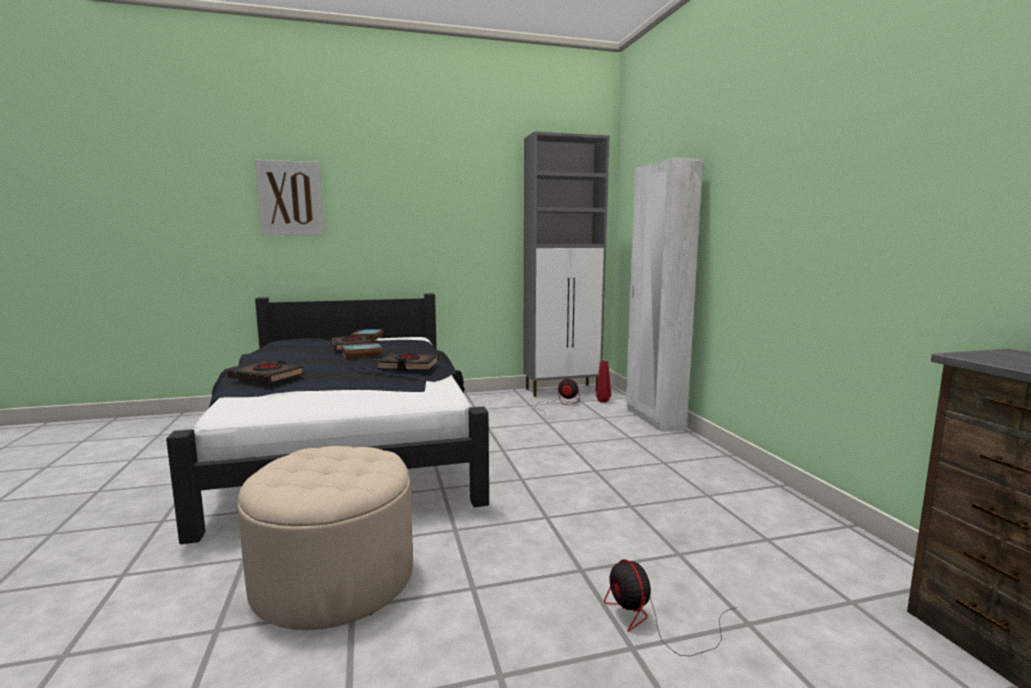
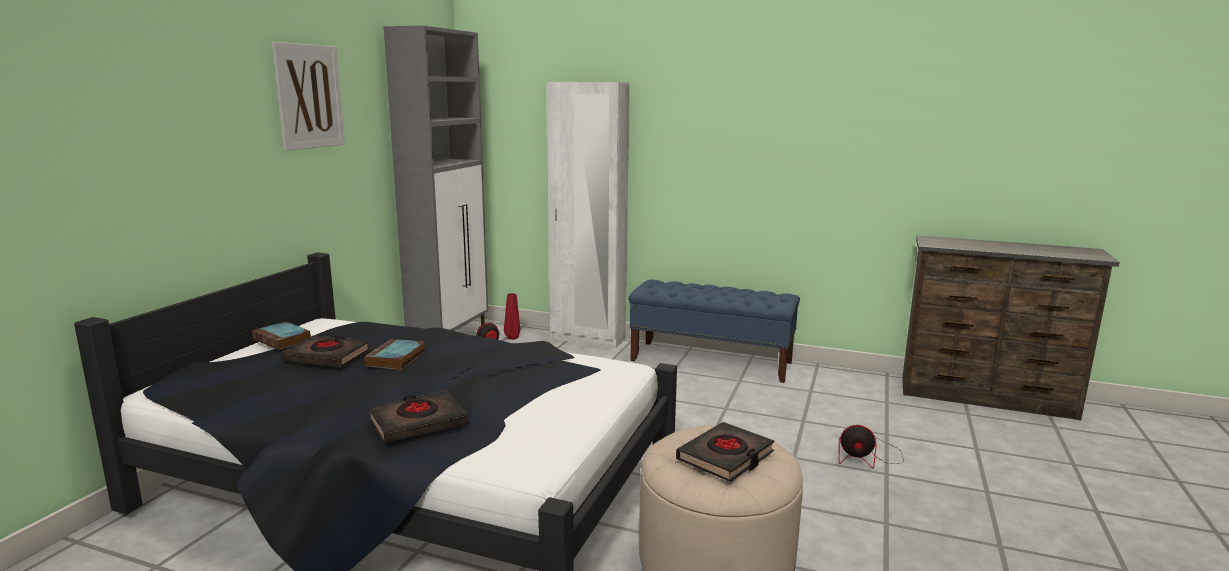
camera: 55 degrees left, 5 degrees up
picture [255,160,324,235] -> picture moved to [272,42,345,151]
black book [376,354,439,371] -> black book moved to [676,422,774,482]
none -> blue bench [628,280,800,383]

